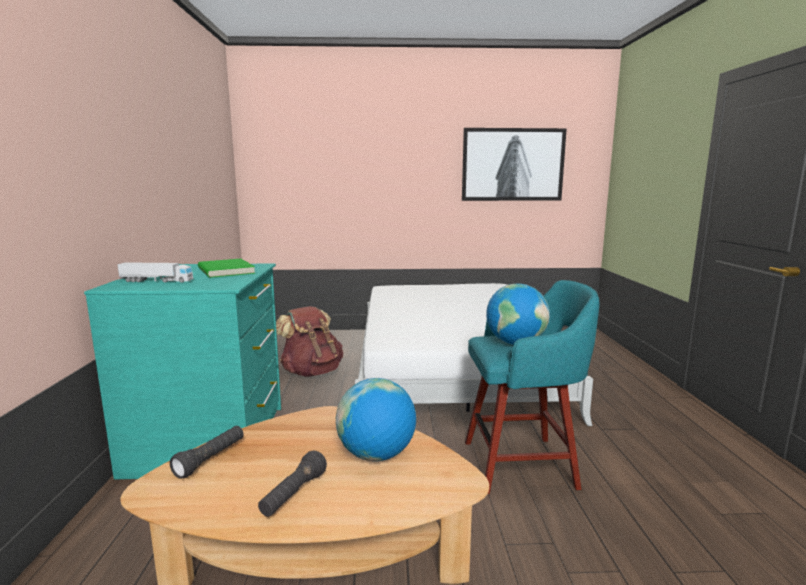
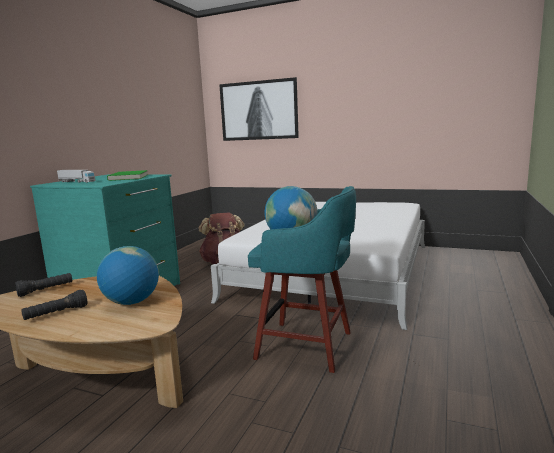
camera: 25 degrees right, 0 degrees up
picture [462,128,567,201] -> picture moved to [219,77,299,141]

